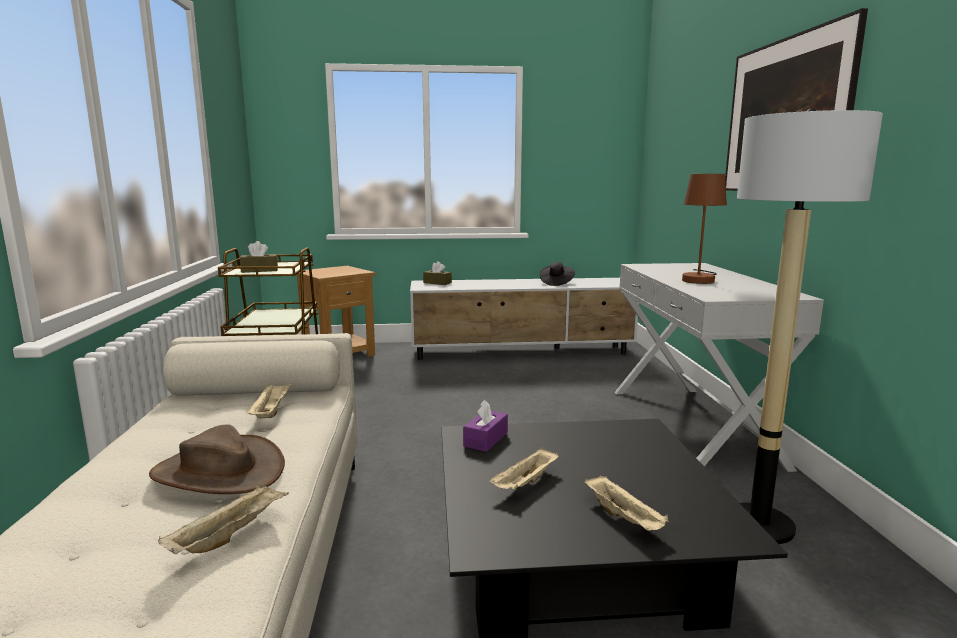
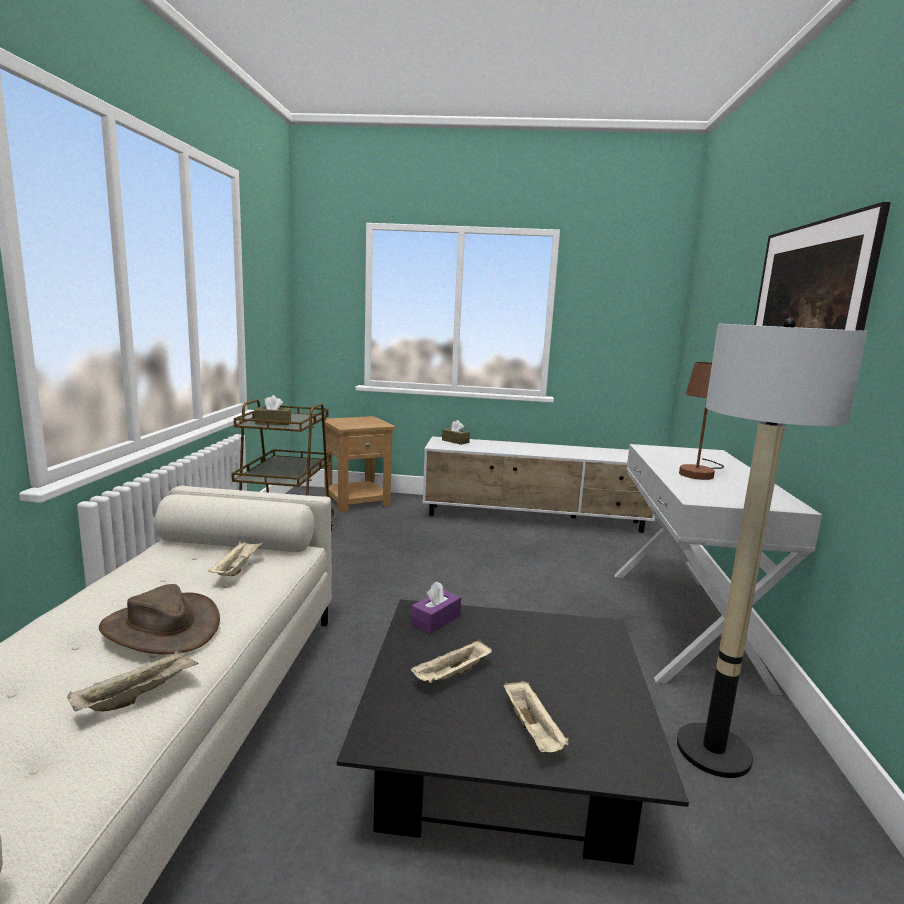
camera: 10 degrees right, 0 degrees up
black hat [540,262,575,286] -> none

